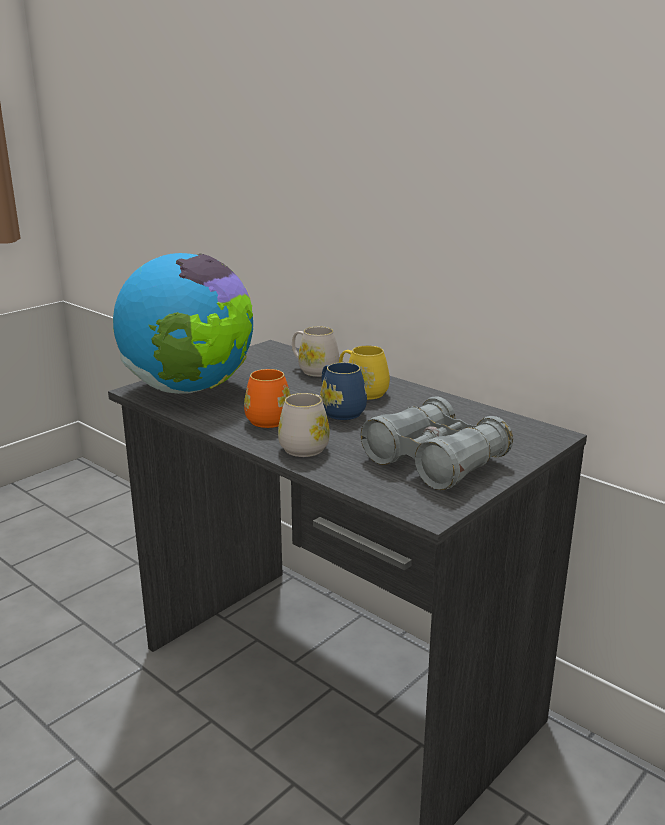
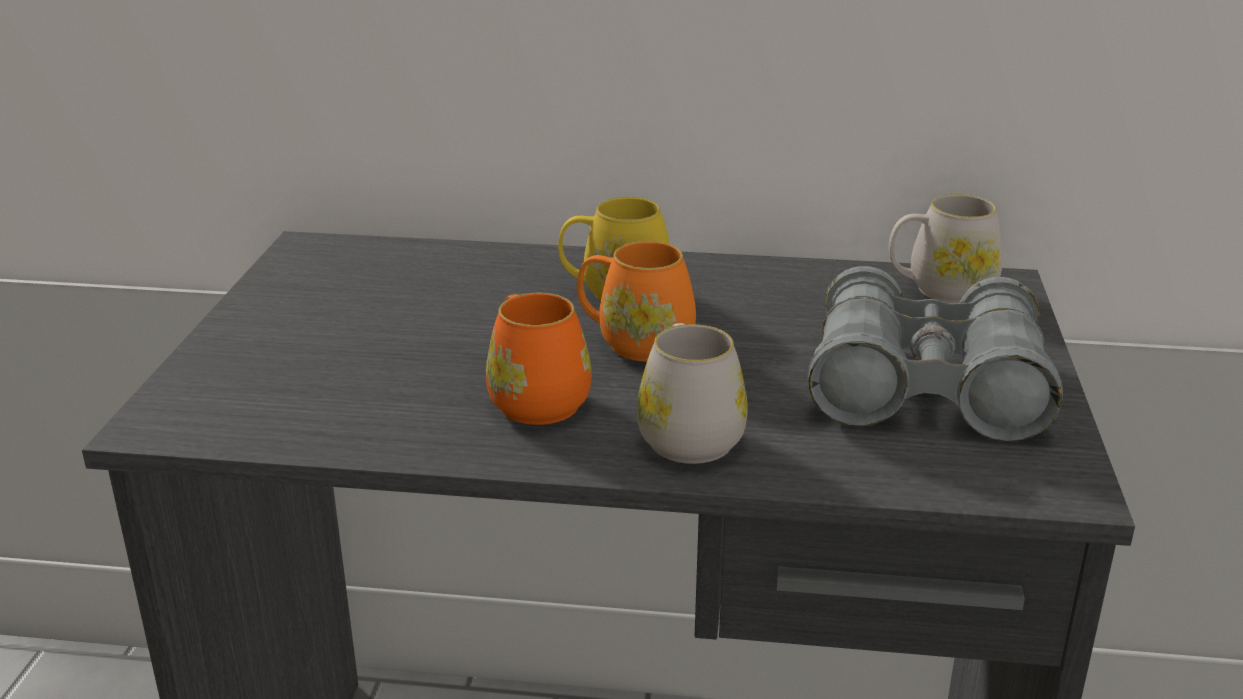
camera: 35 degrees left, 5 degrees up
globe [113,253,253,394] -> none
white mug [292,326,339,377] -> white mug moved to [889,194,1003,303]
blue mug [320,362,367,420] -> orange mug [577,241,696,362]

